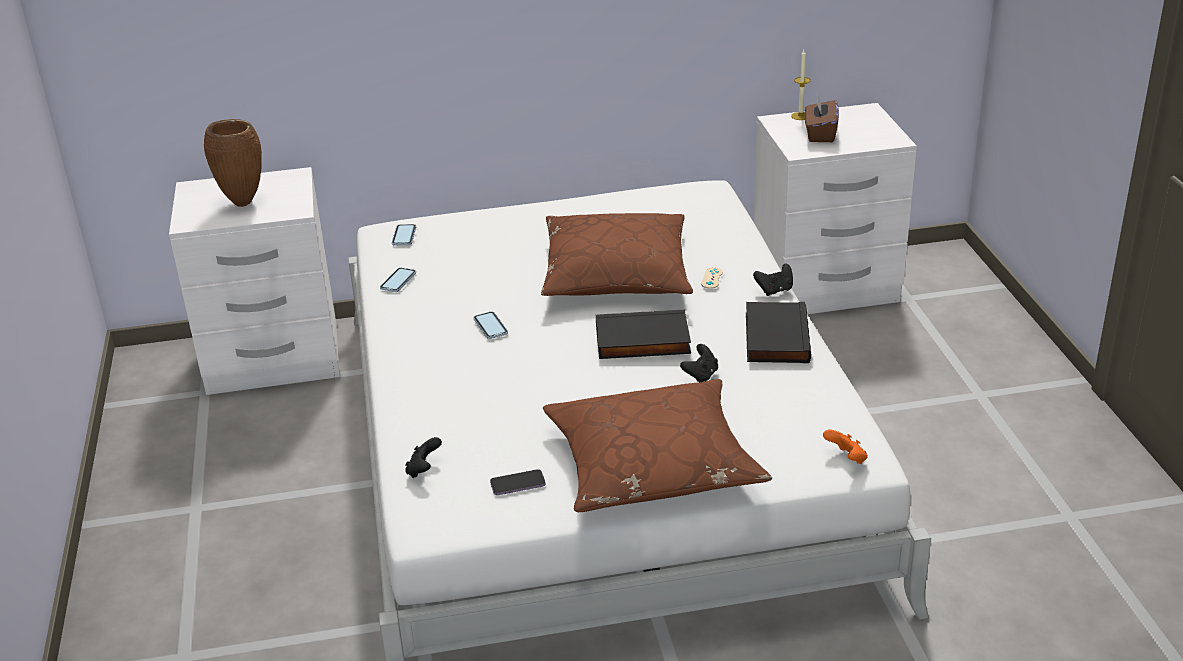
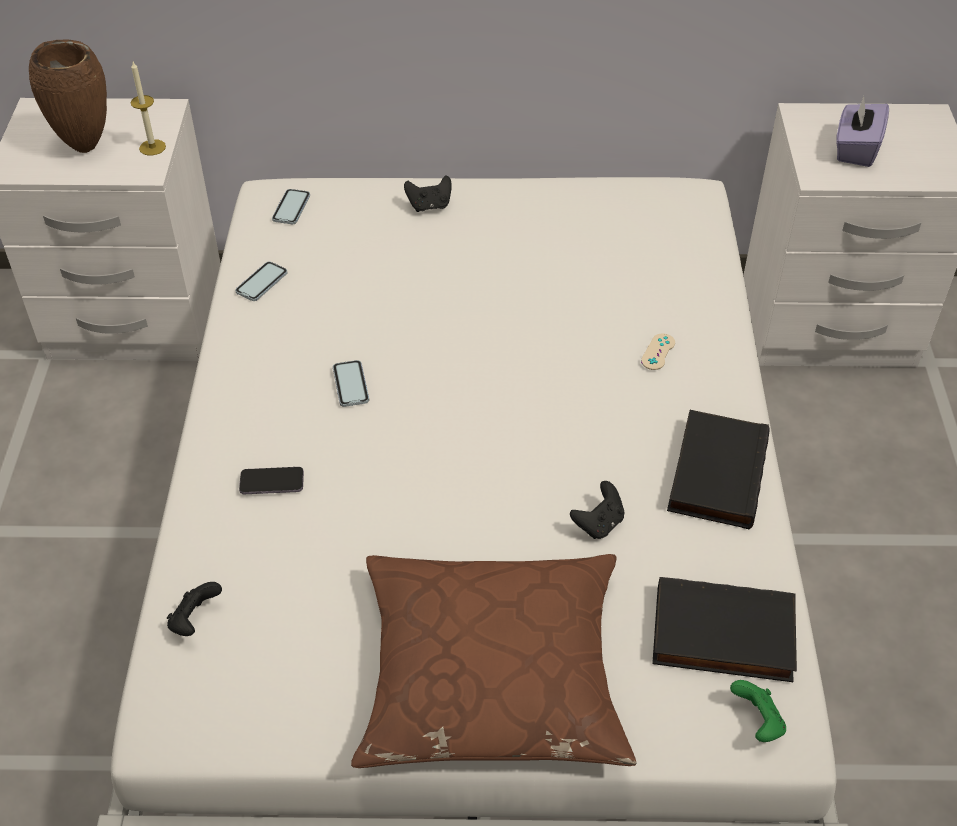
camera: 10 degrees right, 15 degrees up
phone [490,469,546,495] -> phone moved to [239,467,304,494]
brown pillow [541,213,693,296] -> none
black book [596,310,691,359] -> black book moved to [652,577,797,682]
black game controller [753,264,793,296] -> black game controller moved to [404,175,452,212]
candle [791,50,811,120] -> candle moved to [130,62,166,156]
brown tissue box [805,95,839,142] -> purple tissue box [836,96,889,167]
orange game controller [823,429,868,464] -> green game controller [730,680,786,742]

